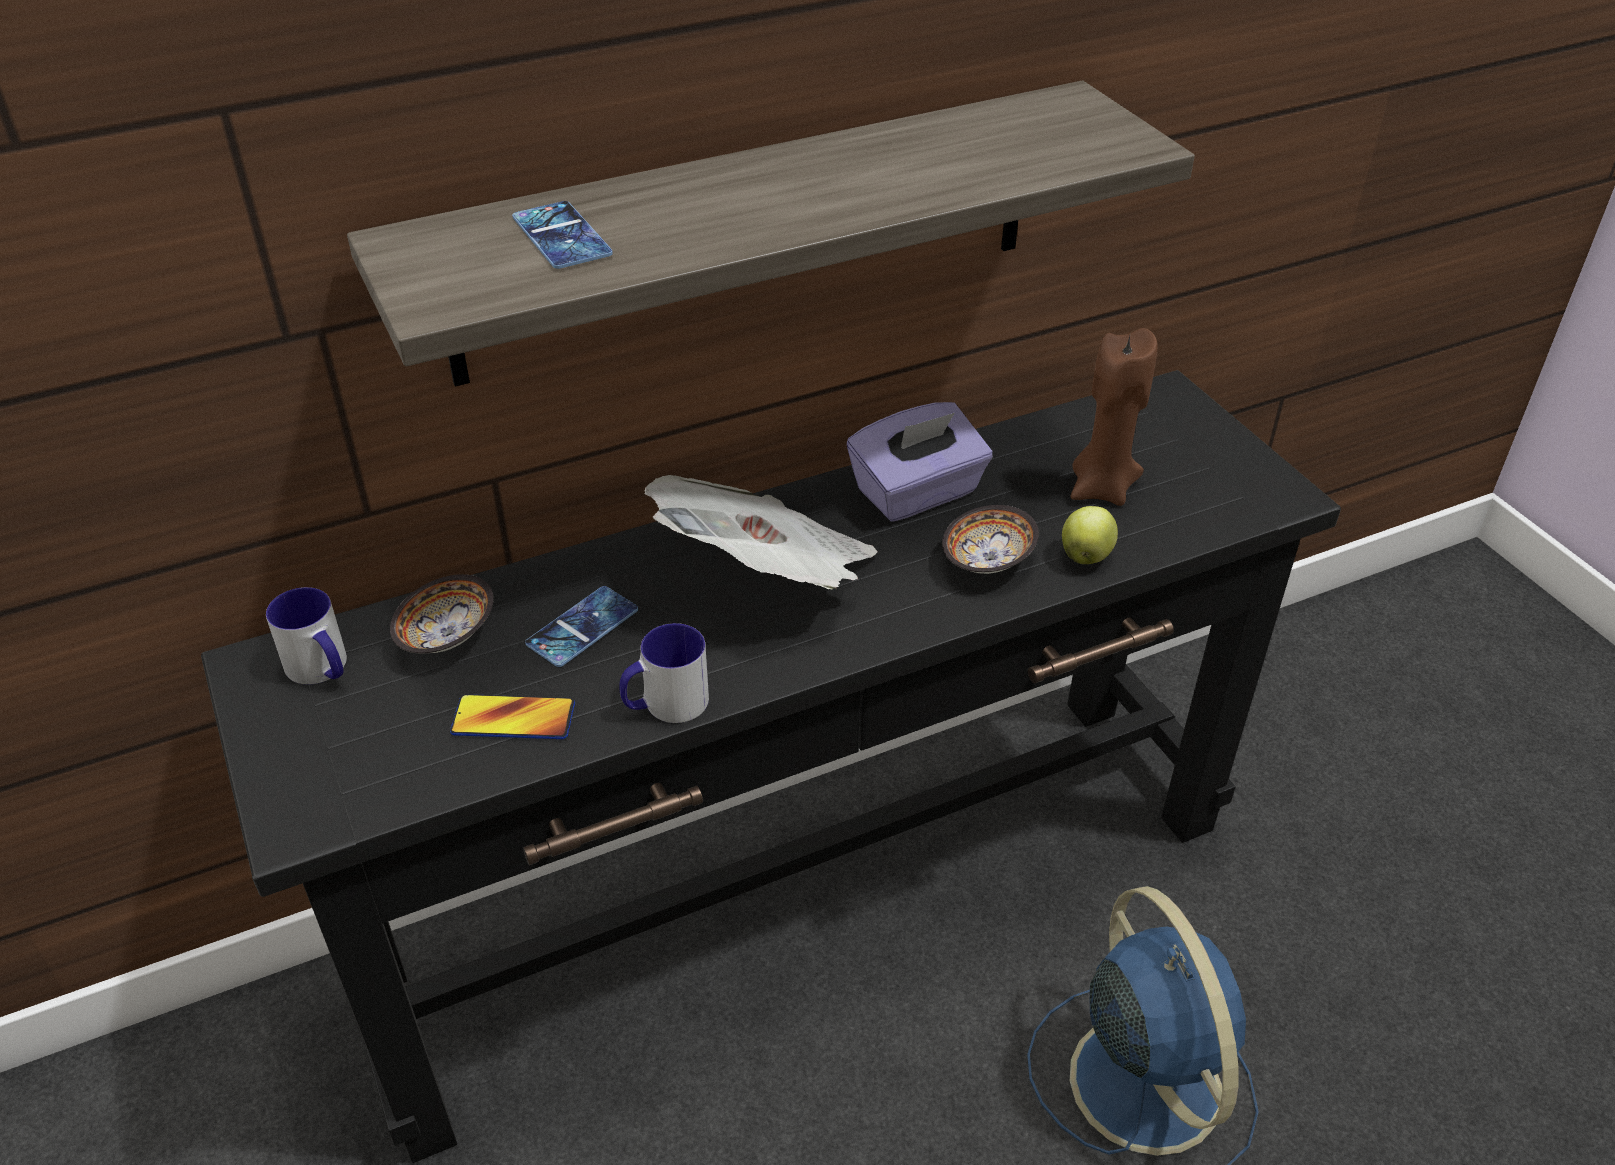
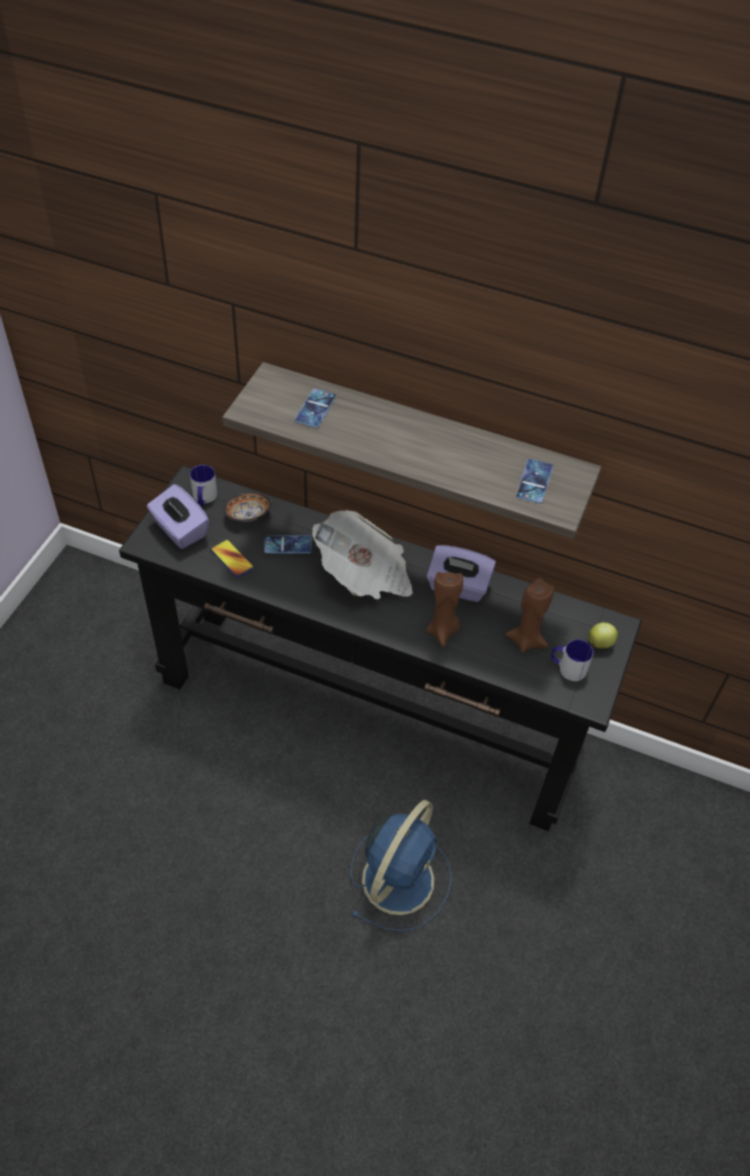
camera: 45 degrees right, 10 degrees up
mug [619,623,709,723] -> mug moved to [551,639,593,681]
bowl [942,505,1039,574] -> brown candle [426,572,463,647]
apple [1062,506,1118,564] -> apple moved to [588,622,618,649]
none -> purple tissue box [147,484,209,549]
none -> phone [516,459,553,503]

